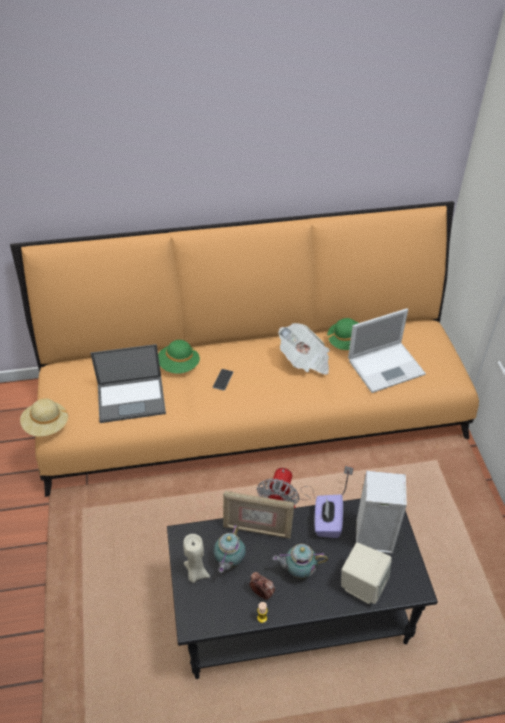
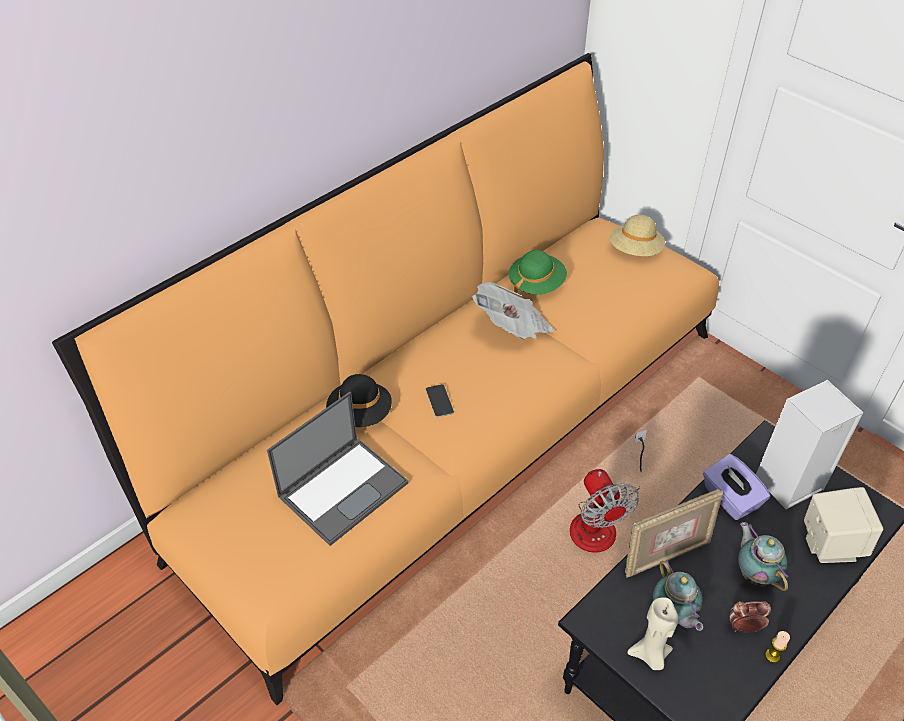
camera: 35 degrees left, 0 degrees up
beige hat [20,399,69,437] -> beige hat moved to [610,215,665,256]
green hat [158,340,200,374] -> black hat [326,374,392,427]
teapot [273,544,328,579] -> teapot turned 105 degrees clockwise [738,522,789,591]
laptop [348,308,426,393] -> none

